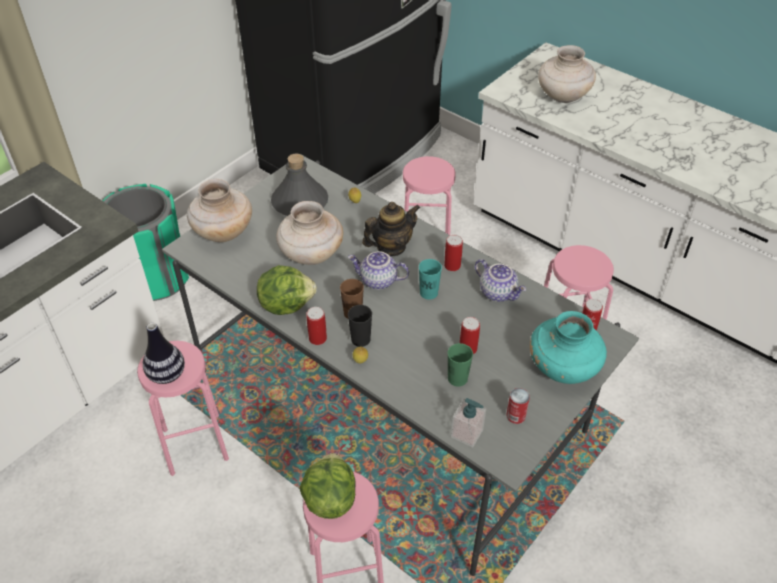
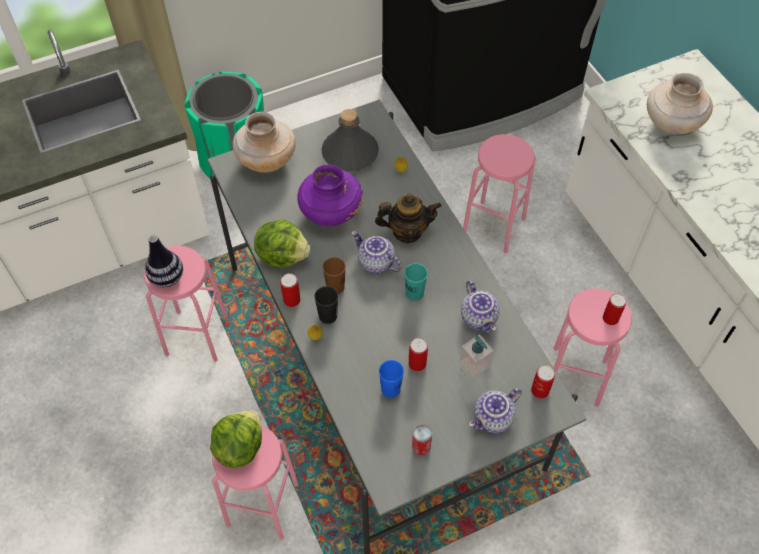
camera: 25 degrees right, 10 degrees up
beige vase [276,201,343,265] -> purple vase [297,164,363,226]
can [444,235,463,271] -> can moved to [603,293,626,325]
green cup [448,343,473,386] -> blue cup [379,360,404,398]
soap dispenser [451,398,486,448] -> soap dispenser moved to [459,334,494,377]
turquoise vase [530,311,607,384] -> teapot [469,388,522,433]

